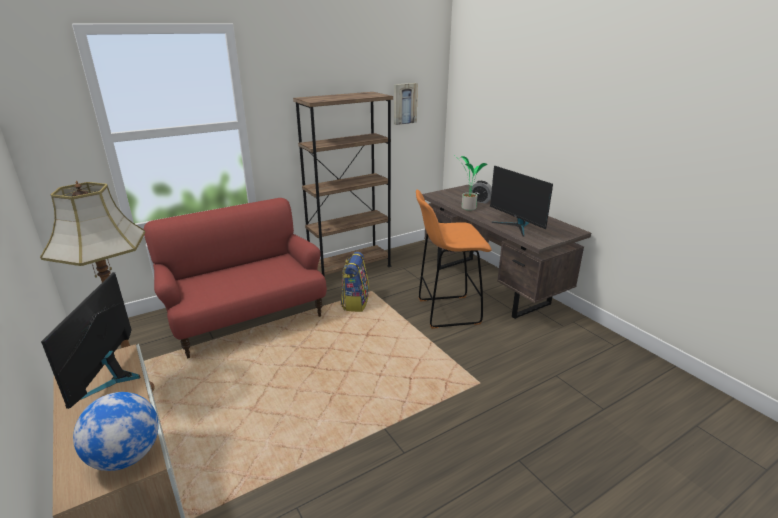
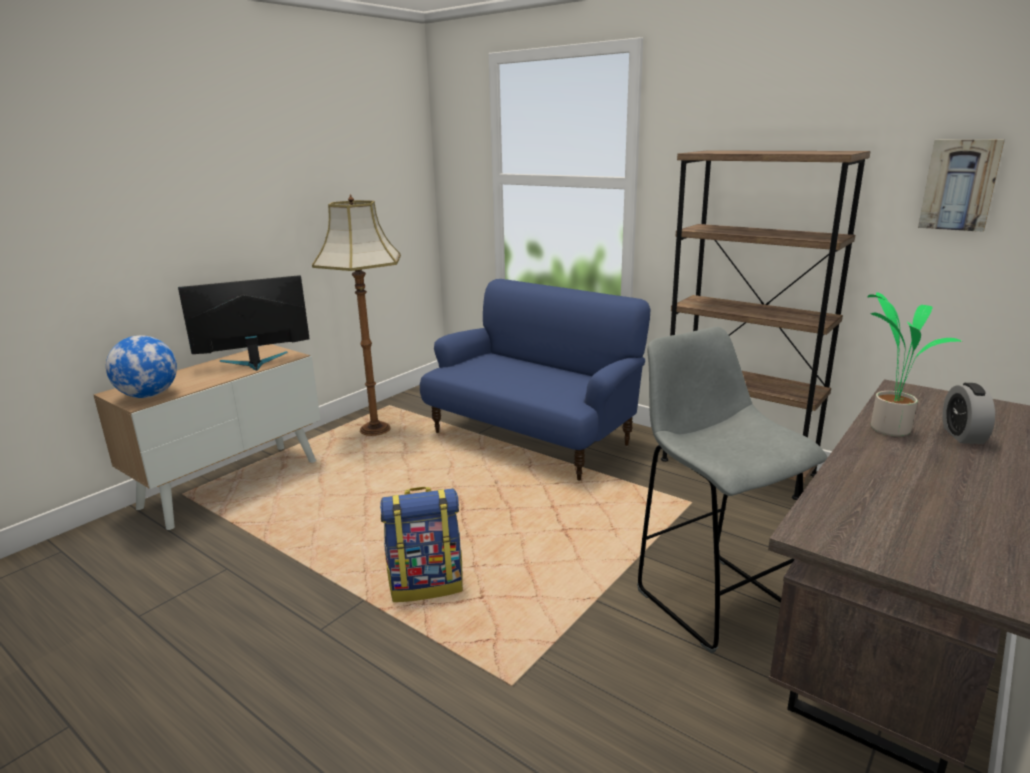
camera: 70 degrees right, 5 degrees down
red sofa [144,198,327,358] -> blue sofa [420,279,650,481]
backpack [341,252,369,312] -> backpack moved to [380,487,463,602]
orange stool [416,190,492,329] -> grey stool [637,327,827,654]
monitor [490,166,553,237] -> none

